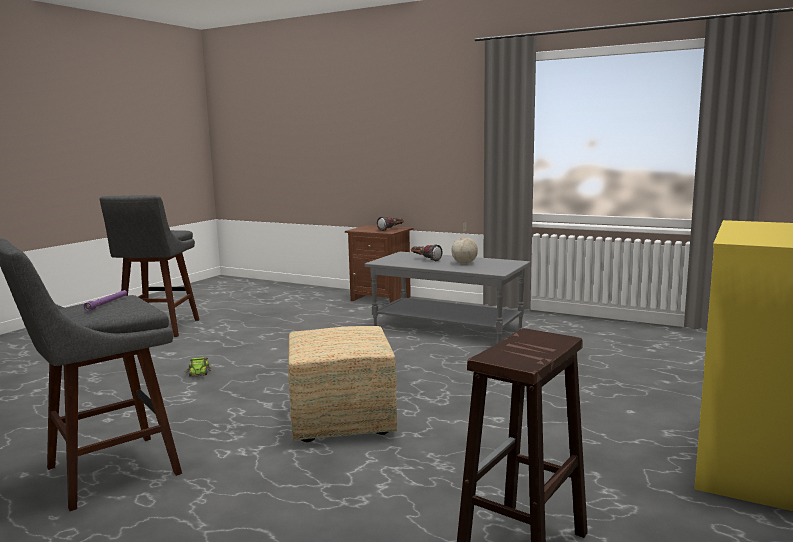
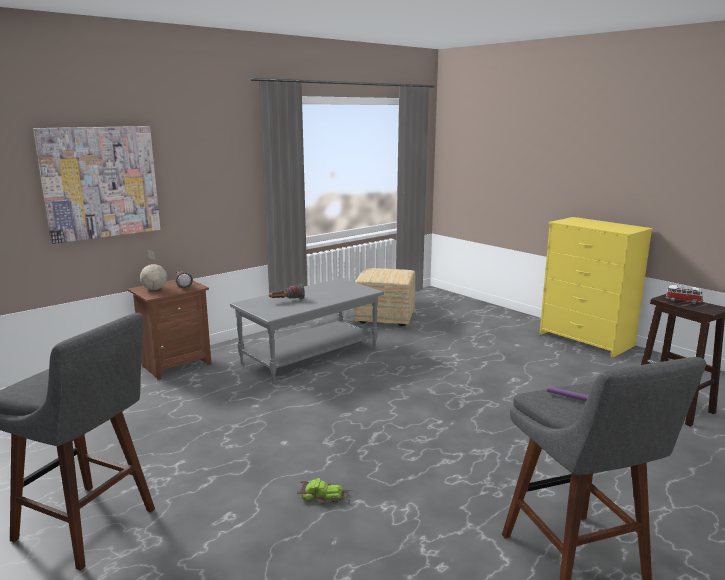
camera: 70 degrees left, 5 degrees up
ottoman [288,326,397,442] -> ottoman moved to [354,268,415,326]
globe [451,222,478,264] -> globe moved to [140,250,167,290]
none -> picture [33,126,160,244]
none -> toy car [665,285,703,304]

